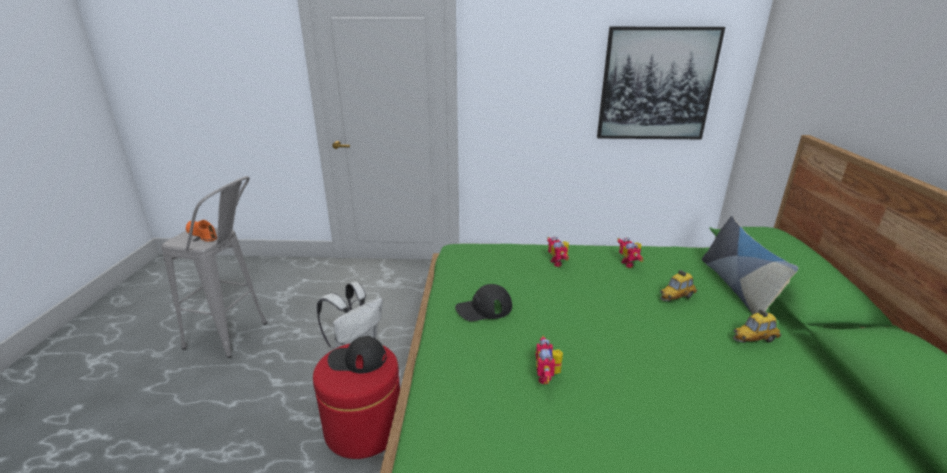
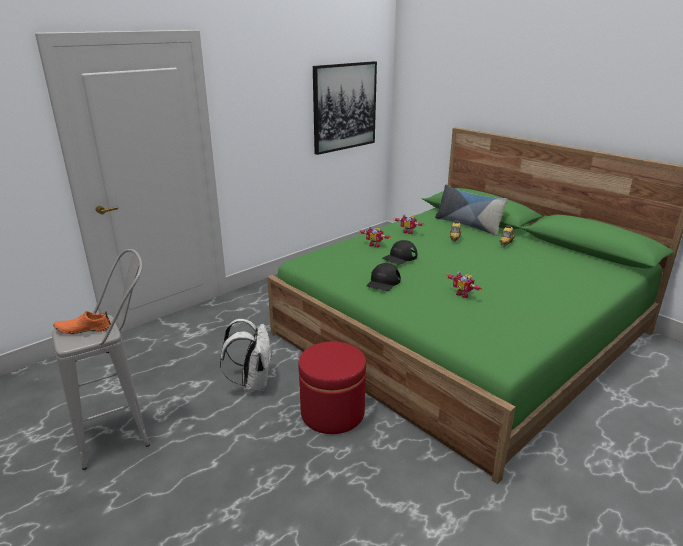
camera: 45 degrees left, 0 degrees up
black cap [328,336,387,373] -> black cap moved to [383,240,417,264]

